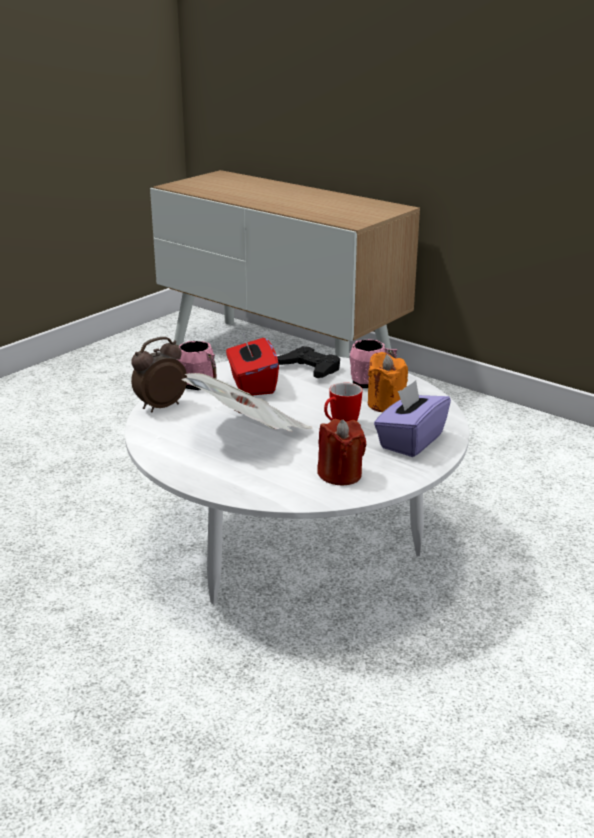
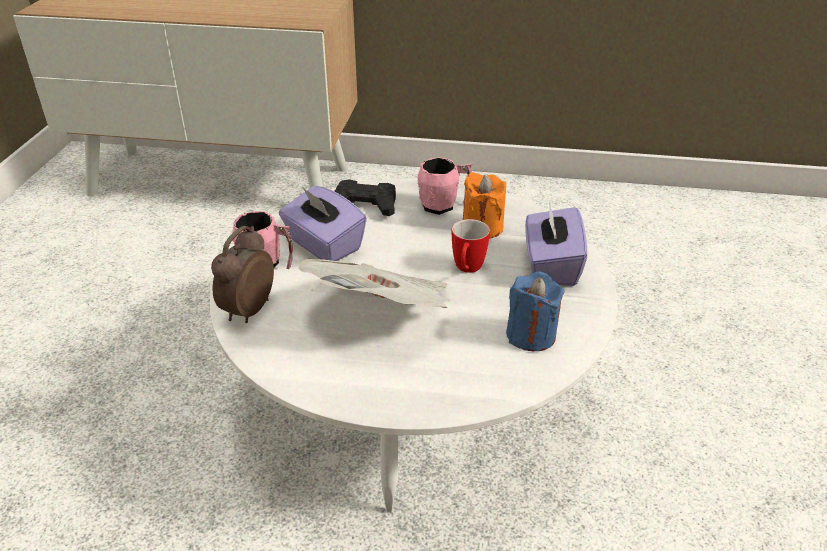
camera: 30 degrees left, 10 degrees up
red tissue box [226,333,279,396] -> purple tissue box [279,186,367,261]
red candle [317,419,366,485] -> blue candle [506,271,564,351]

